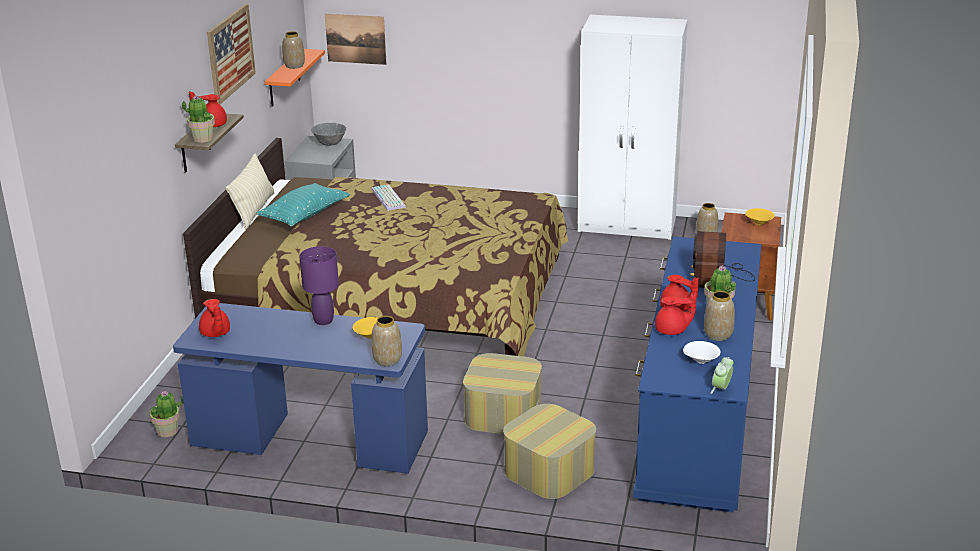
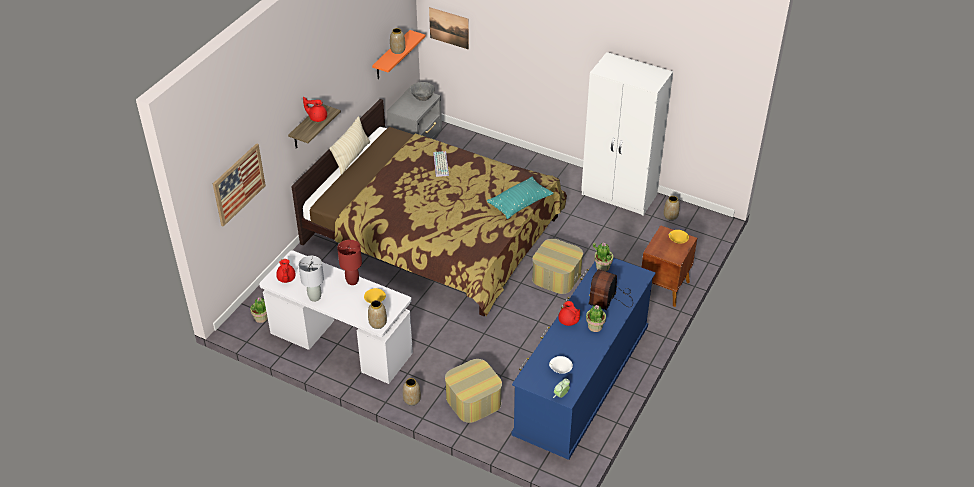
camera: 15 degrees right, 15 degrees up
blue desk [173,303,428,474] -> white desk [259,250,413,384]
potted plant [182,95,215,143] -> potted plant moved to [593,243,613,271]
picture [207,4,256,104] -> picture moved to [213,143,266,227]
turquoise pillow [256,183,350,227] -> turquoise pillow moved to [487,176,553,219]
purple table lamp [299,246,339,325] -> red table lamp [337,240,362,285]
ottoman [463,353,542,434] -> ottoman moved to [532,239,583,294]
red teapot [655,292,697,335] -> none
vase [704,291,735,341] -> vase moved to [403,378,421,406]
none -> grey table lamp [298,256,324,302]

